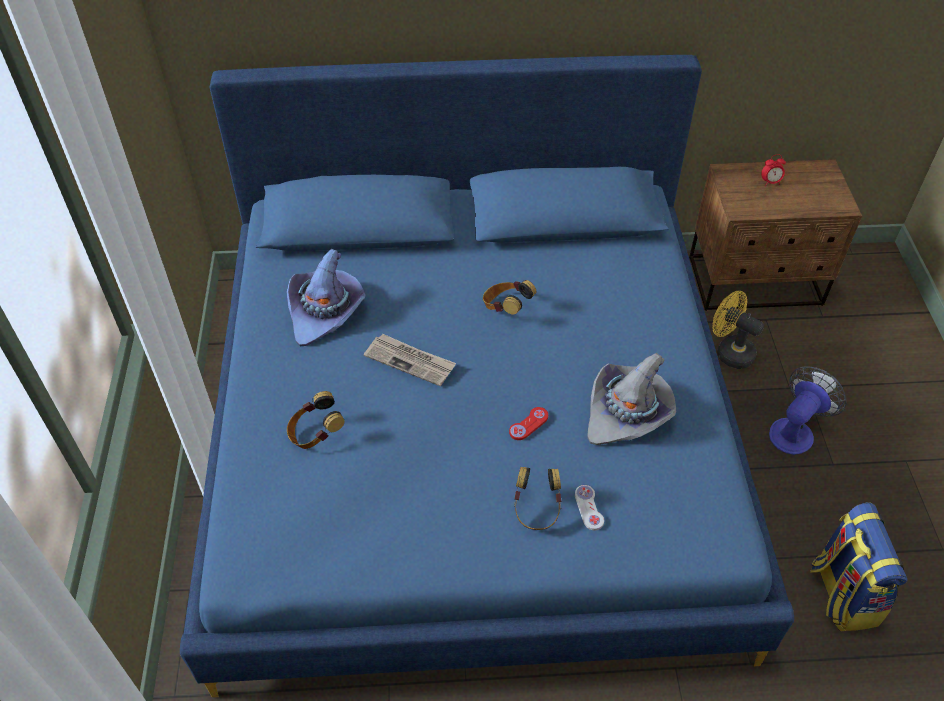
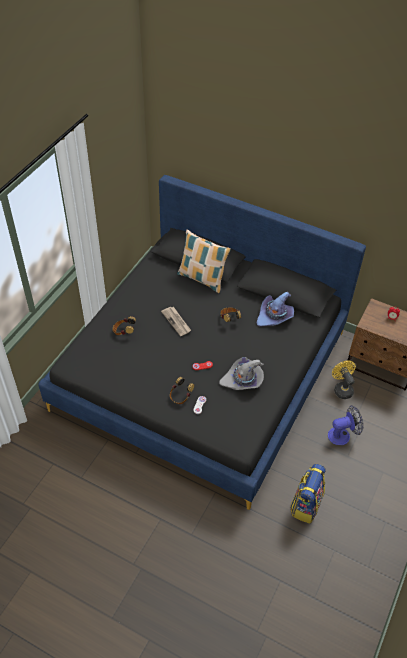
camera: 30 degrees right, 0 degrees up
blue bed [180,55,794,698] -> black bed [38,175,366,510]
purple hat [286,249,365,346] -> purple hat moved to [257,292,294,327]
none -> pillow [177,230,231,293]

